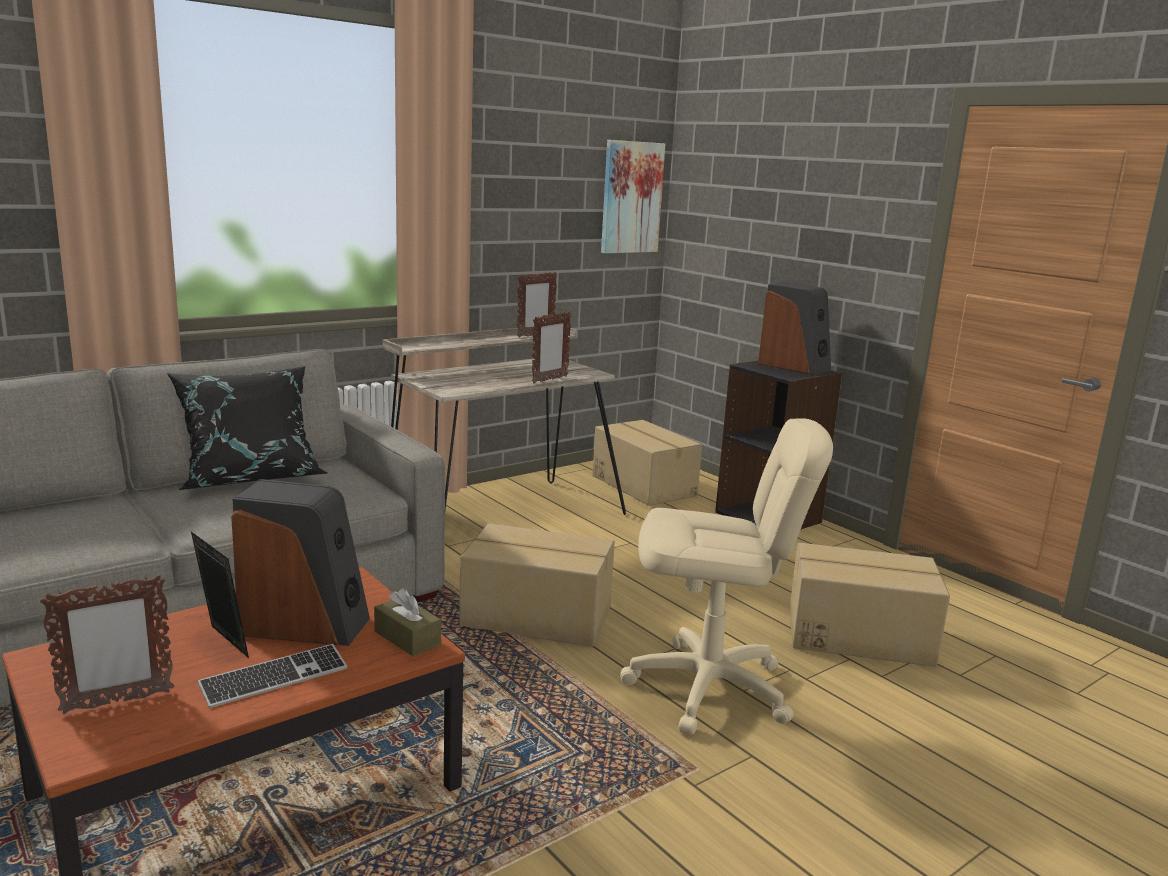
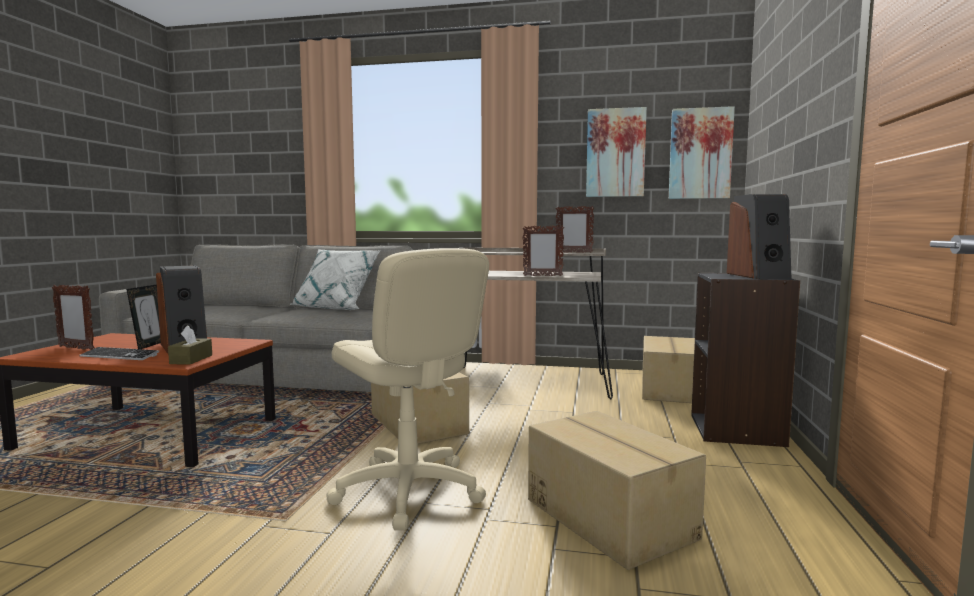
camera: 50 degrees right, 10 degrees down
black pillow [167,366,328,490] -> white pillow [291,249,381,310]
none -> picture [586,107,647,197]

